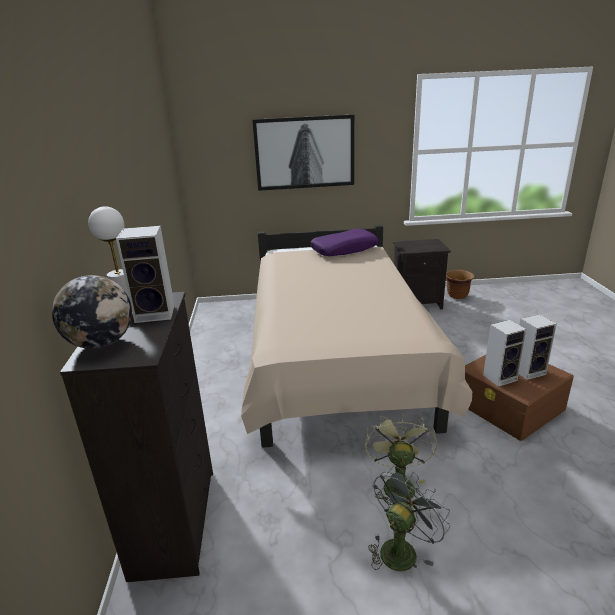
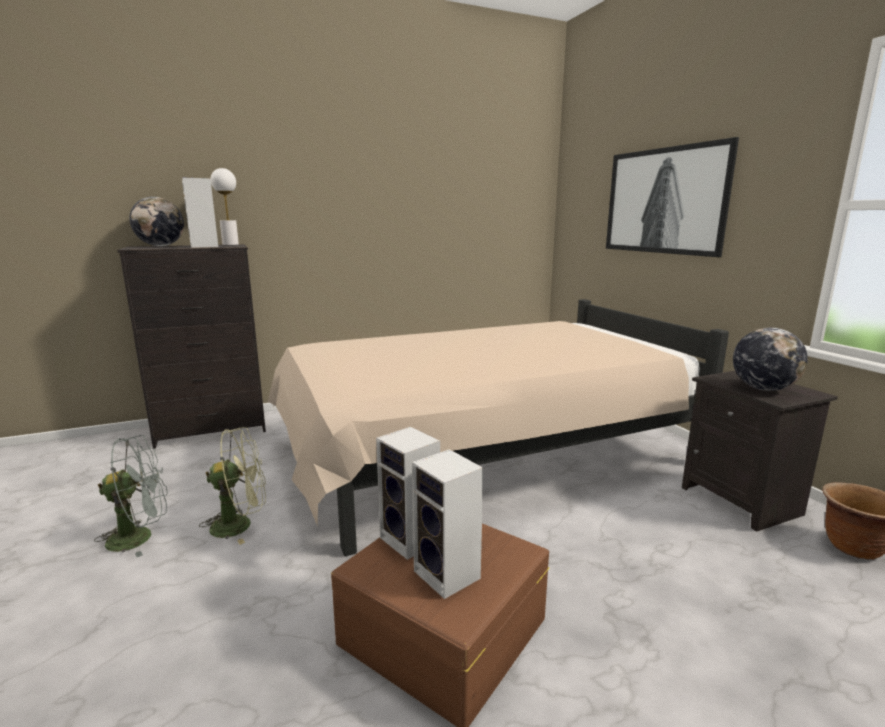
camera: 70 degrees right, 10 degrees down
purple pillow [310,229,378,256] -> none
grey fan [368,466,450,571] -> grey fan turned 45 degrees counterclockwise [94,435,168,557]
none -> globe [733,328,808,391]

